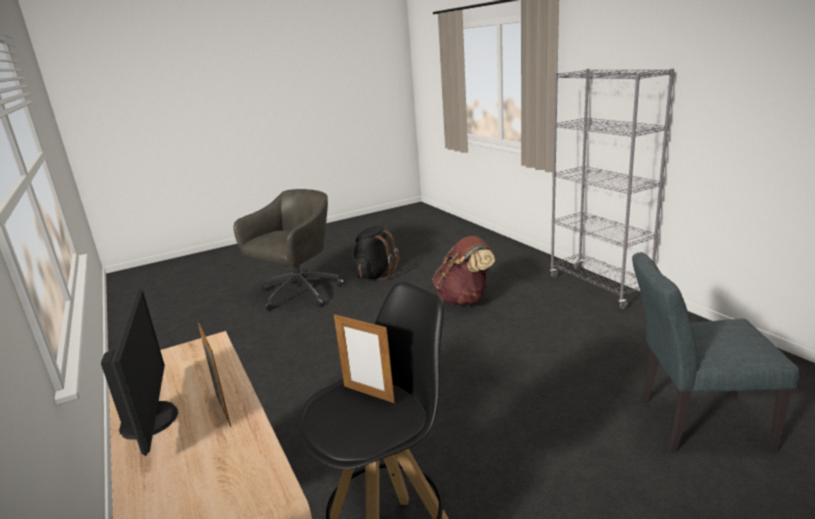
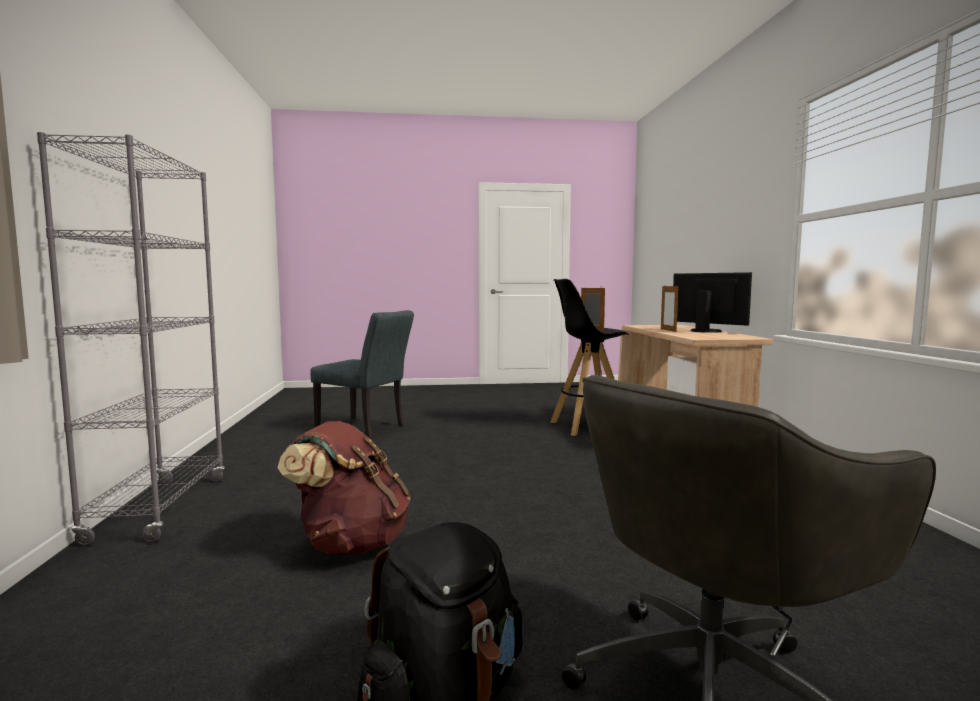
camera: 160 degrees left, 15 degrees down
monitor [101,289,178,456] -> monitor turned 135 degrees clockwise [673,272,752,333]

